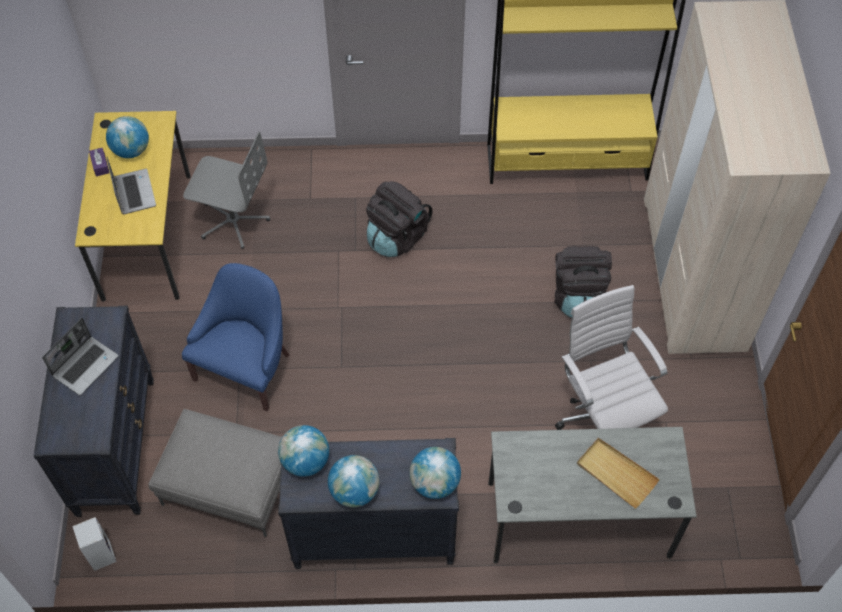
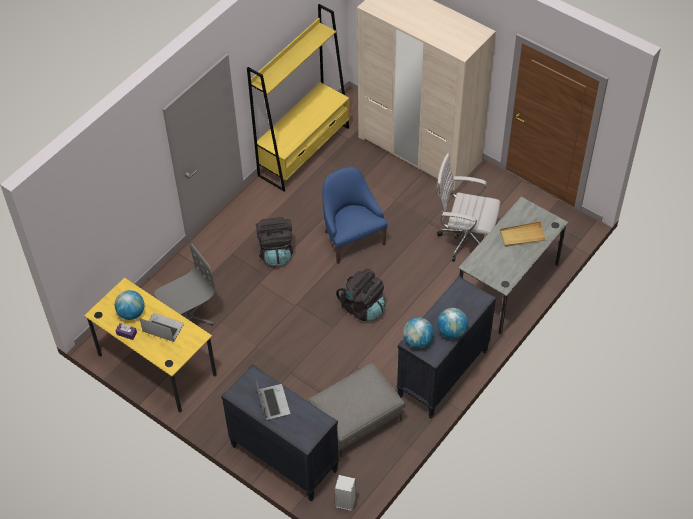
camera: 50 degrees left, 5 degrees down
blue armchair [182,263,289,411] -> blue armchair moved to [322,167,388,264]
globe [410,447,461,499] -> none
black backpack [554,246,612,318] -> black backpack moved to [336,269,385,321]

